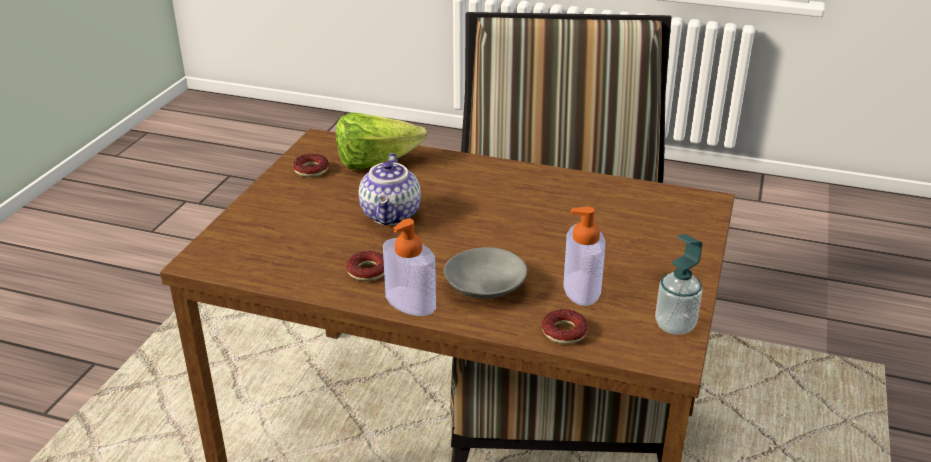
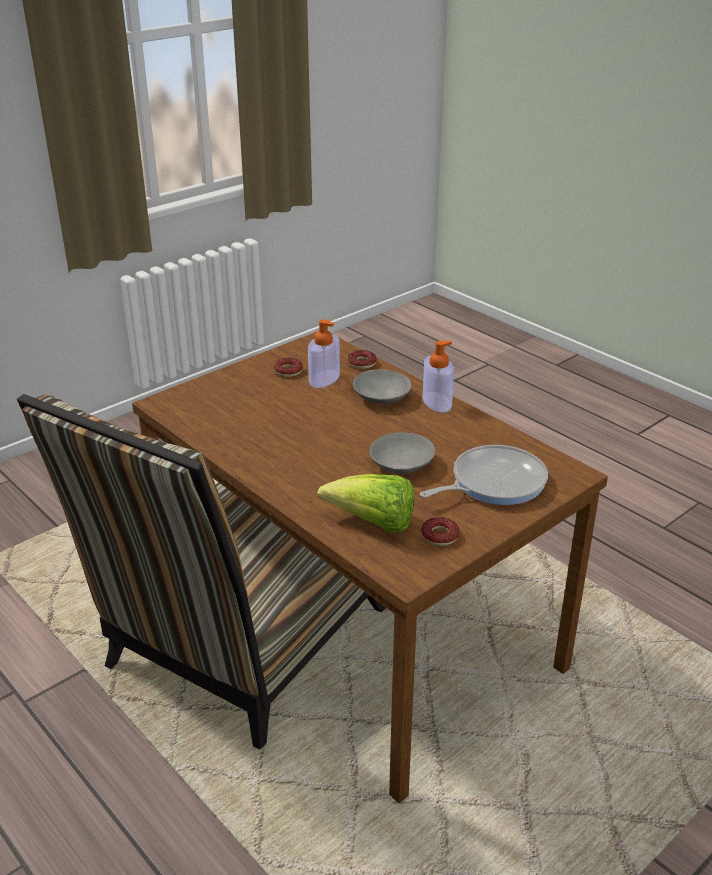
camera: 150 degrees left, 0 degrees up
donut [346,251,384,281] -> donut moved to [274,358,303,377]
teapot [359,153,421,225] -> grey bowl [369,433,435,473]
soap dispenser [655,234,703,335] -> none
none -> frying pan [420,445,548,505]

